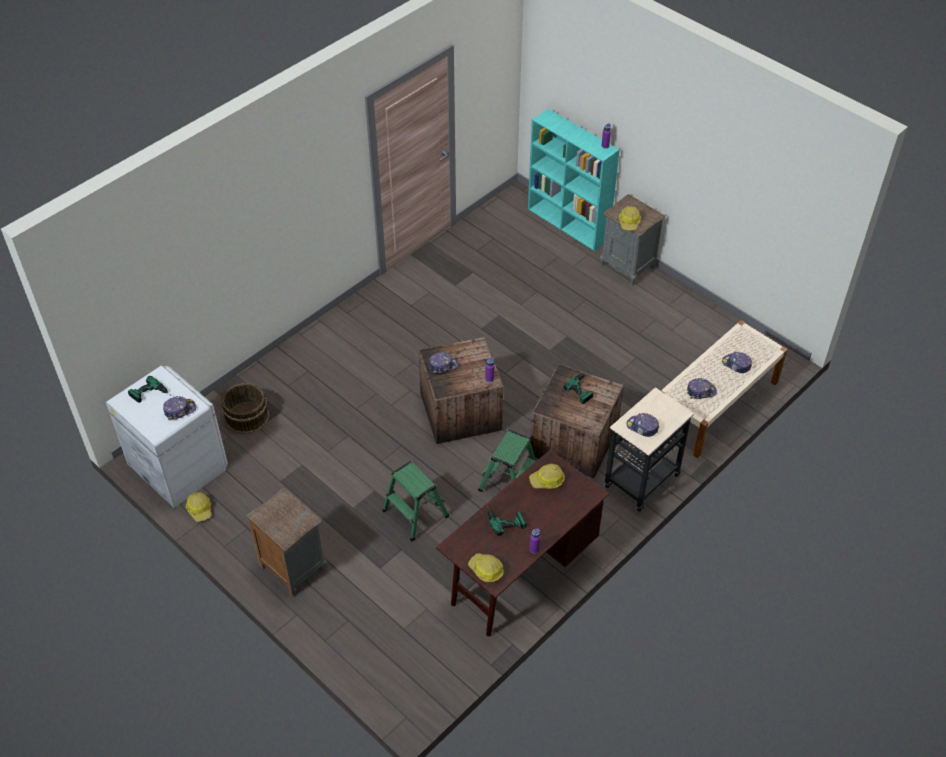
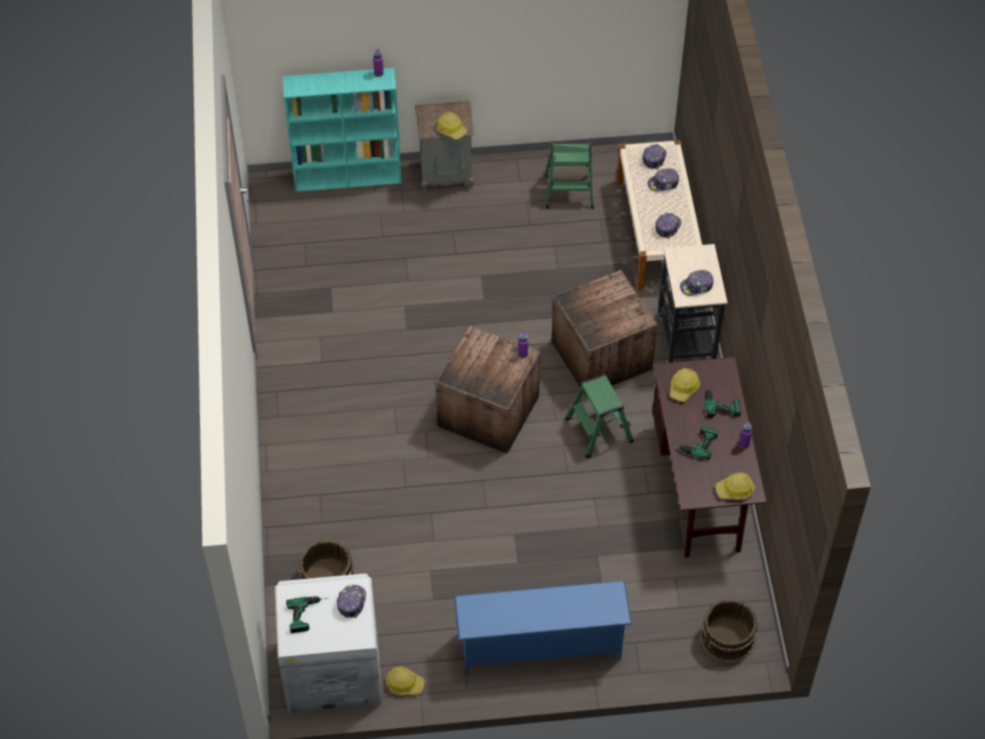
camera: 50 degrees left, 5 degrees up
grey nightstand [246,488,327,597] -> blue shoe rack [454,580,632,675]
green step ladder [382,461,450,542] -> green step ladder moved to [545,144,594,209]
cap [429,352,459,374] -> cap moved to [642,144,666,169]
power drill [563,372,594,404] -> power drill moved to [705,385,741,417]
none -> brown bucket [700,599,758,663]

